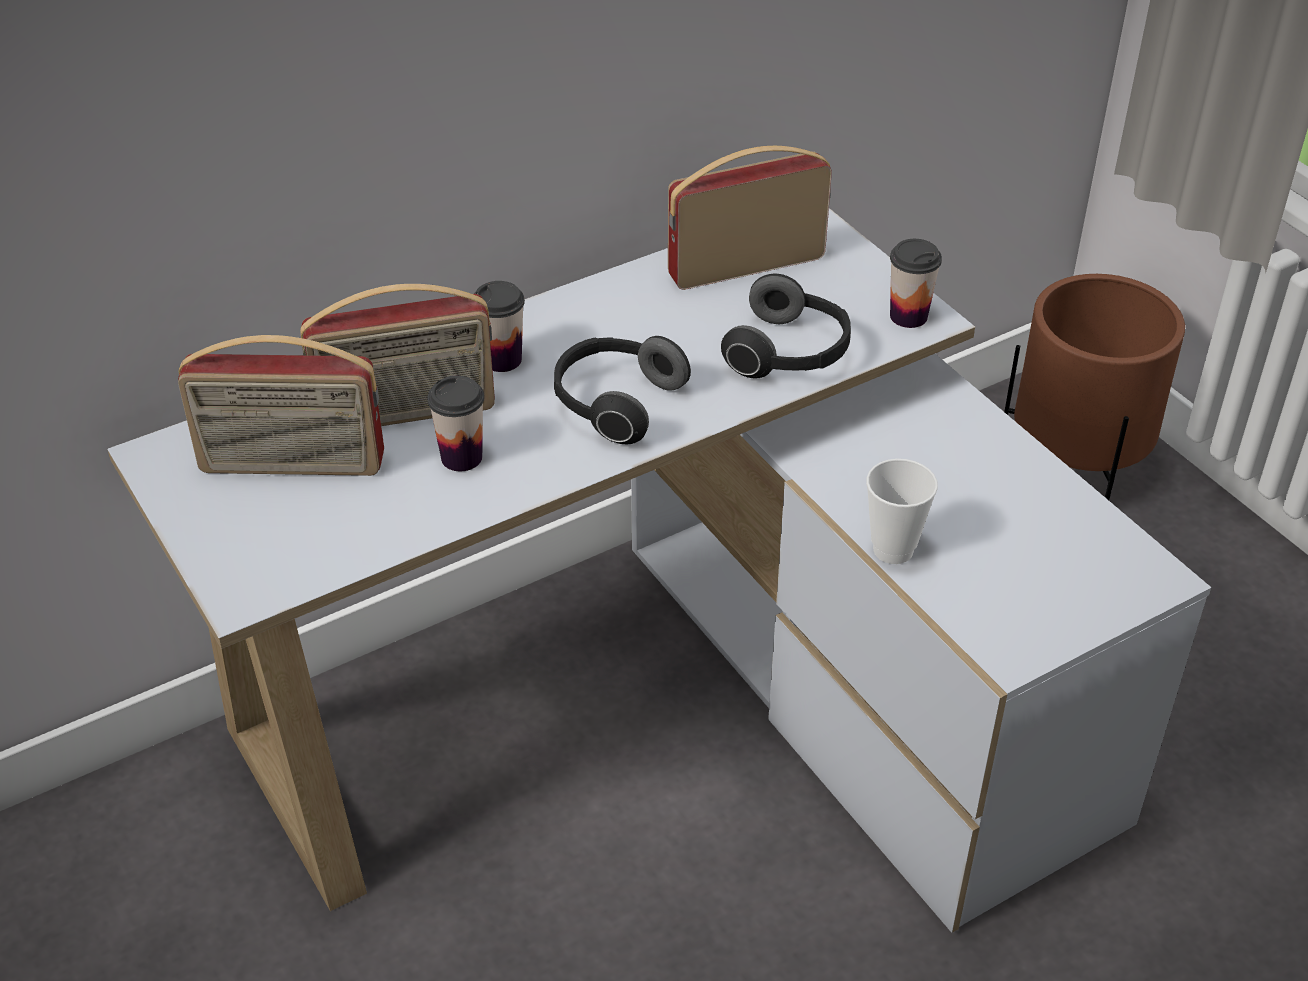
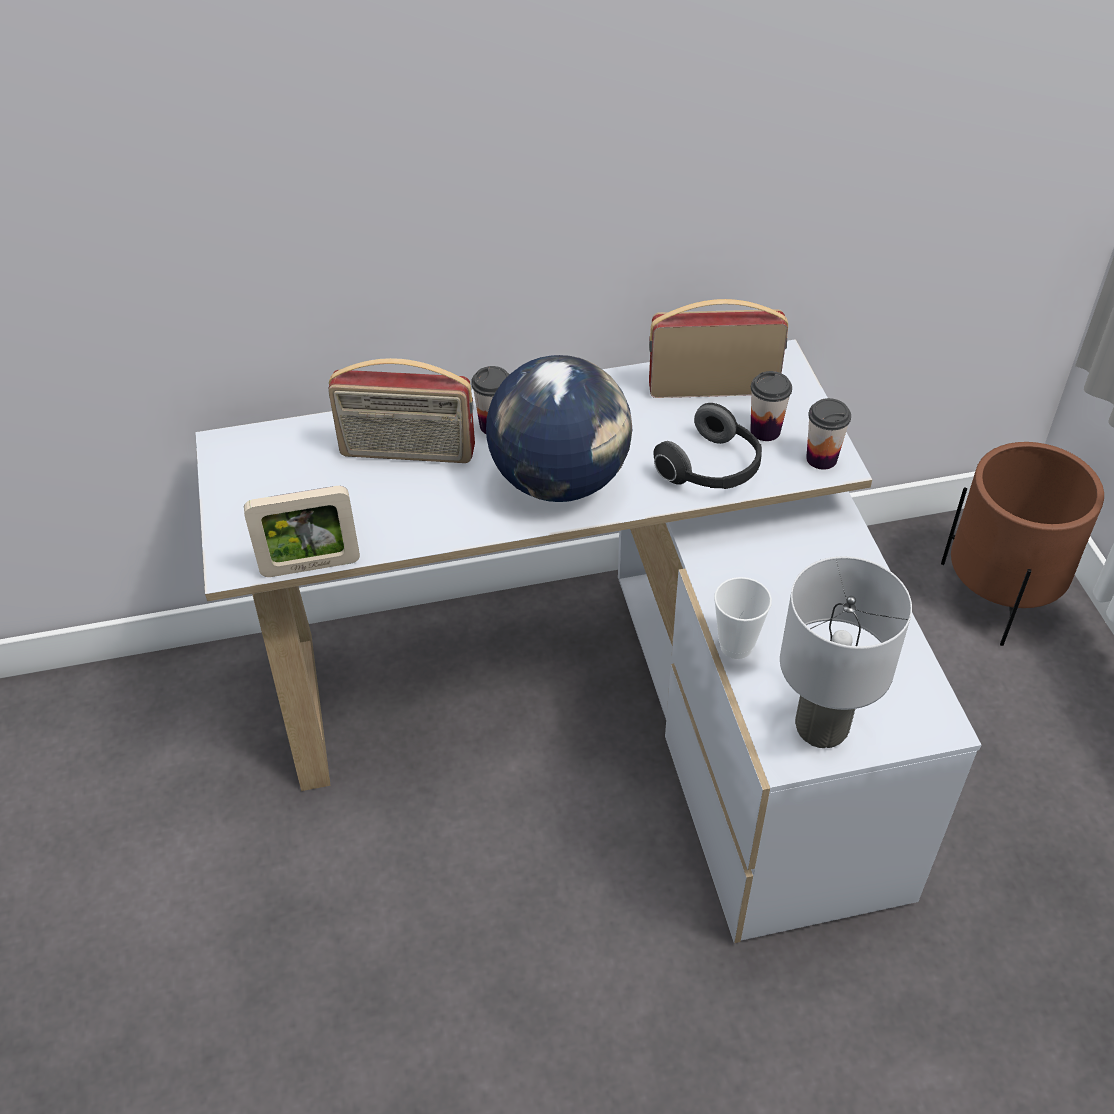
camera: 20 degrees right, 5 degrees up
radio [178,335,384,476] -> none
cup [427,376,484,471] -> cup moved to [750,371,792,441]
headphones [554,336,691,444] -> globe [486,355,632,502]
none -> picture frame [244,486,360,577]
none -> white table lamp [780,556,912,748]

